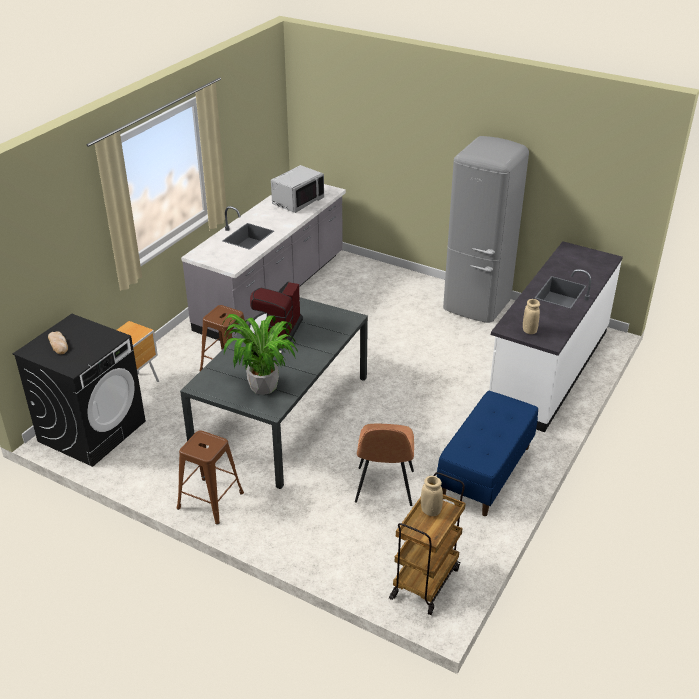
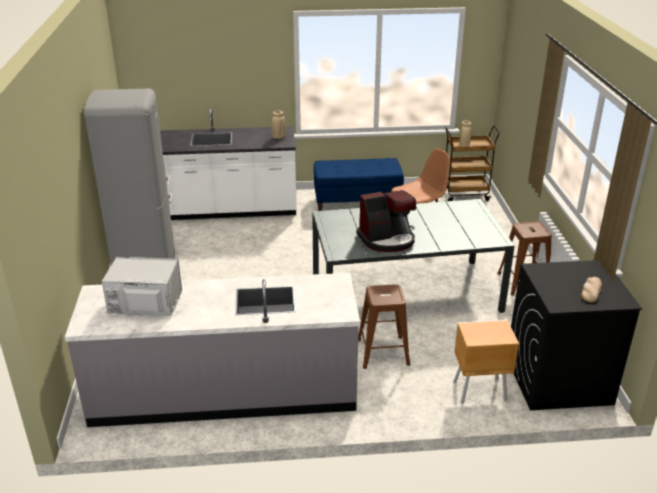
camera: 125 degrees left, 5 degrees down
potted plant [222,314,298,395] -> none

